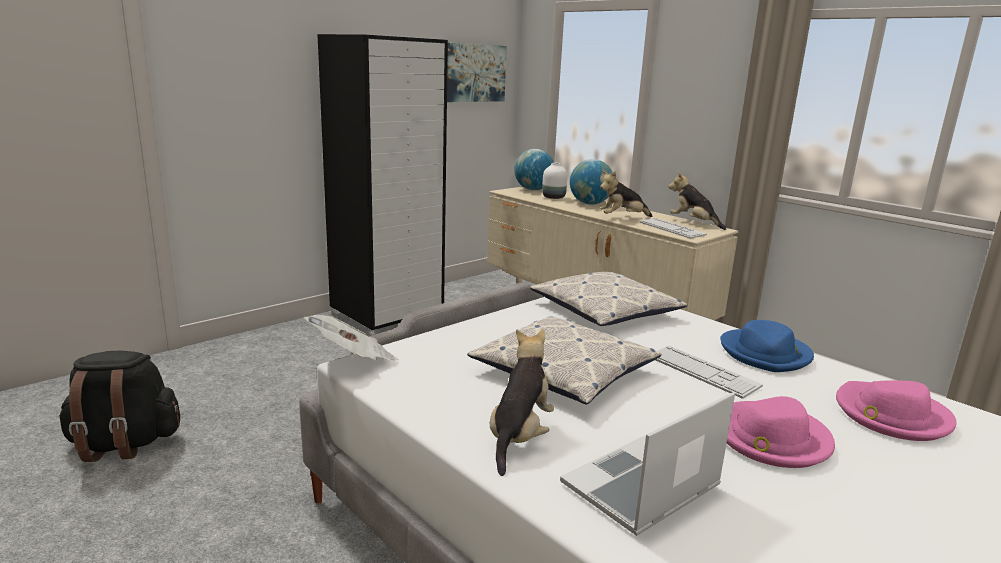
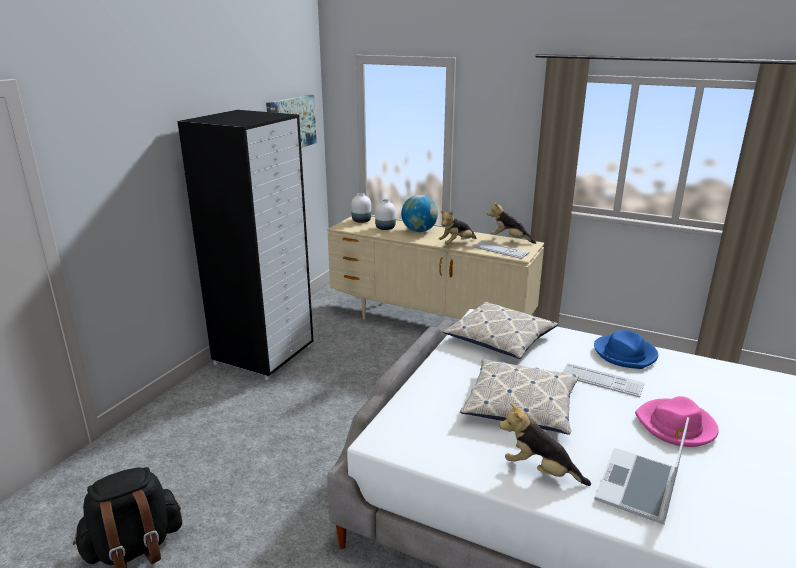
camera: 20 degrees left, 5 degrees up
newspaper [304,315,399,360] -> none
plush toy [490,329,554,476] -> plush toy turned 60 degrees counterclockwise [499,403,591,486]
globe [514,149,554,190] -> white vase [351,193,371,223]
pink hat [836,381,957,441] -> none

